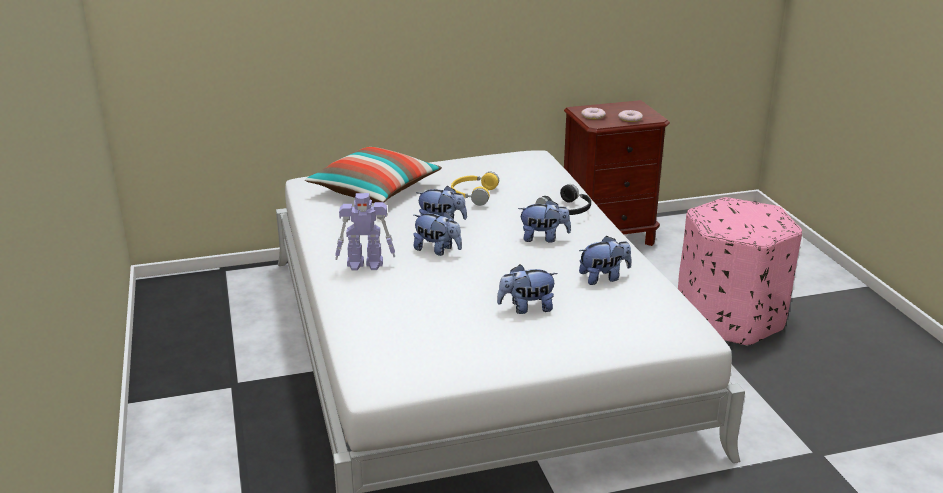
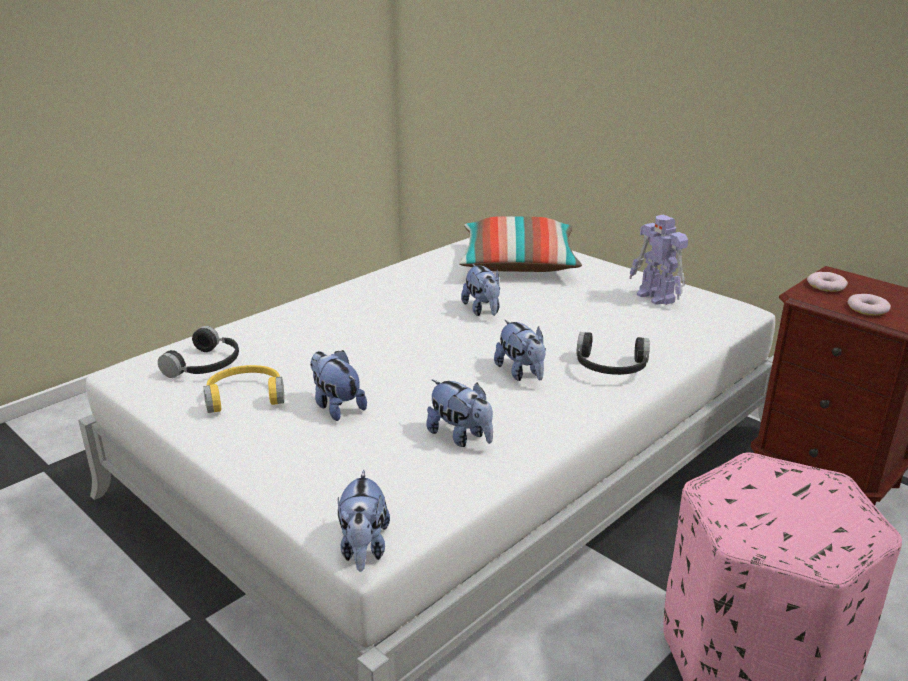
camera: 60 degrees right, 0 degrees up
toy robot [335,193,395,271] -> toy robot moved to [629,215,688,305]
plush toy [413,212,462,256] -> plush toy moved to [338,470,390,572]
yellow headphones [451,172,499,206] -> yellow headphones moved to [204,365,284,413]
none -> black headphones [158,326,239,378]

